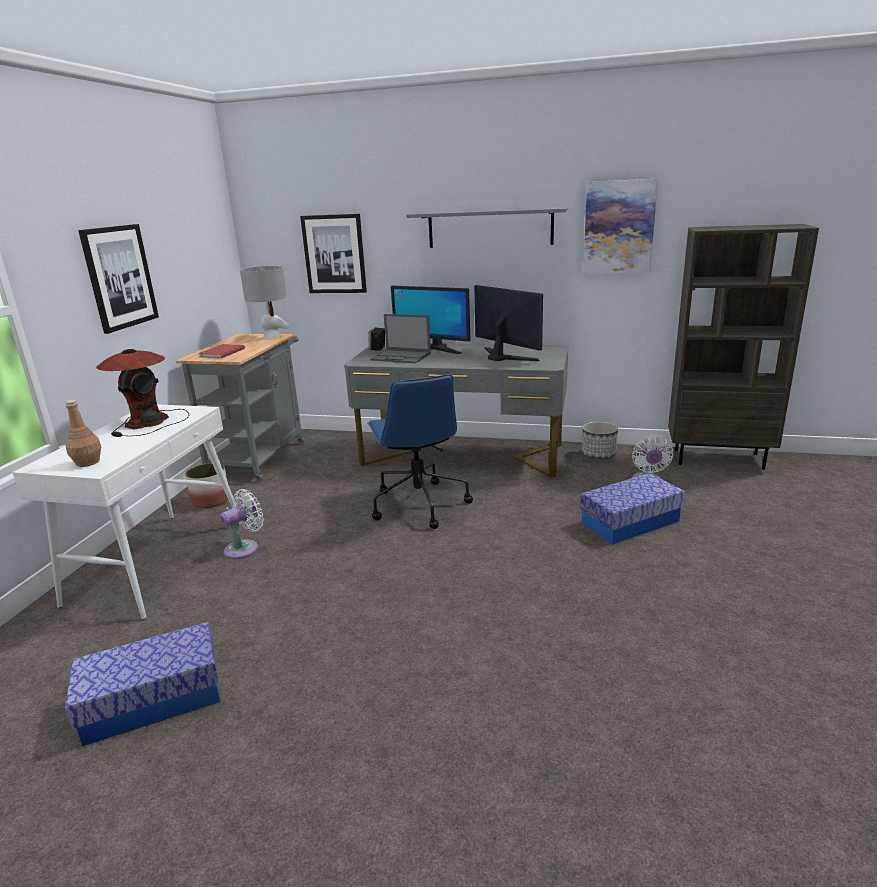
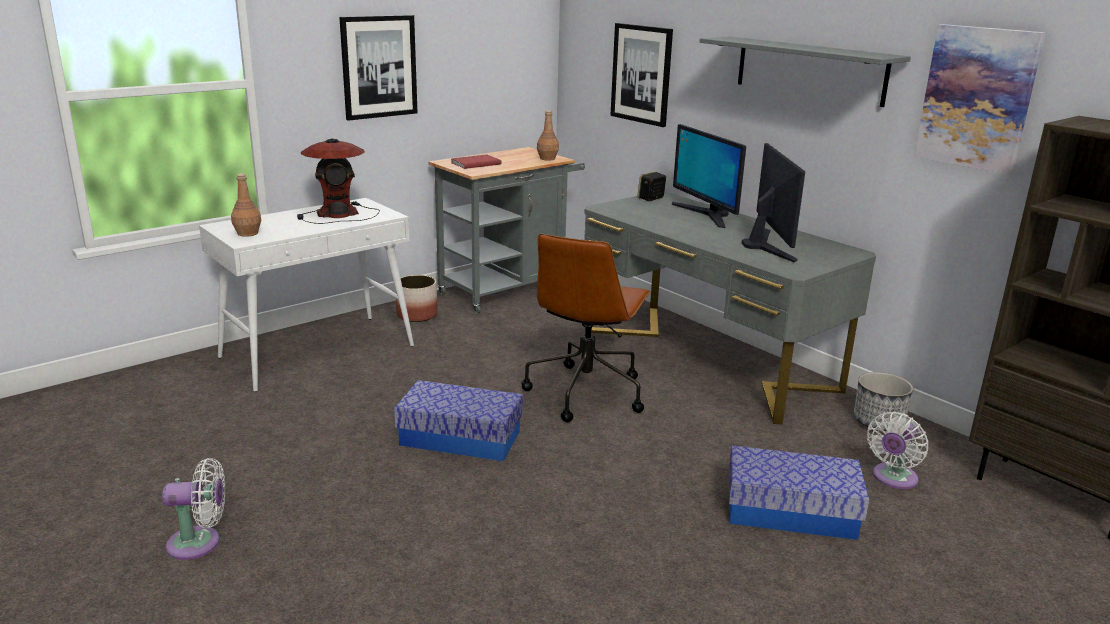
camera: 35 degrees right, 0 degrees up
storage box [65,622,220,746] -> storage box moved to [394,380,523,461]
white fan [220,489,264,559] -> white fan moved to [162,458,225,560]
grey table lamp [240,266,289,340] -> brown bottle [537,110,559,161]
blue office chair [367,374,473,529] -> brown office chair [521,234,651,422]
laptop [370,314,431,363] -> none

